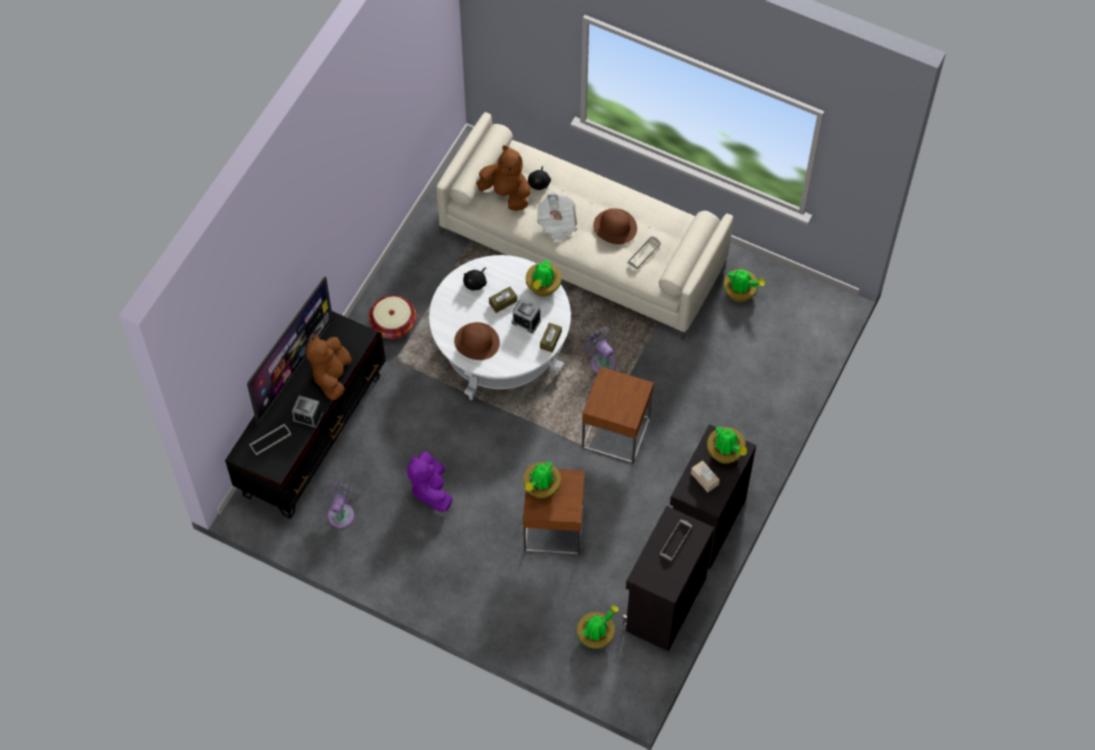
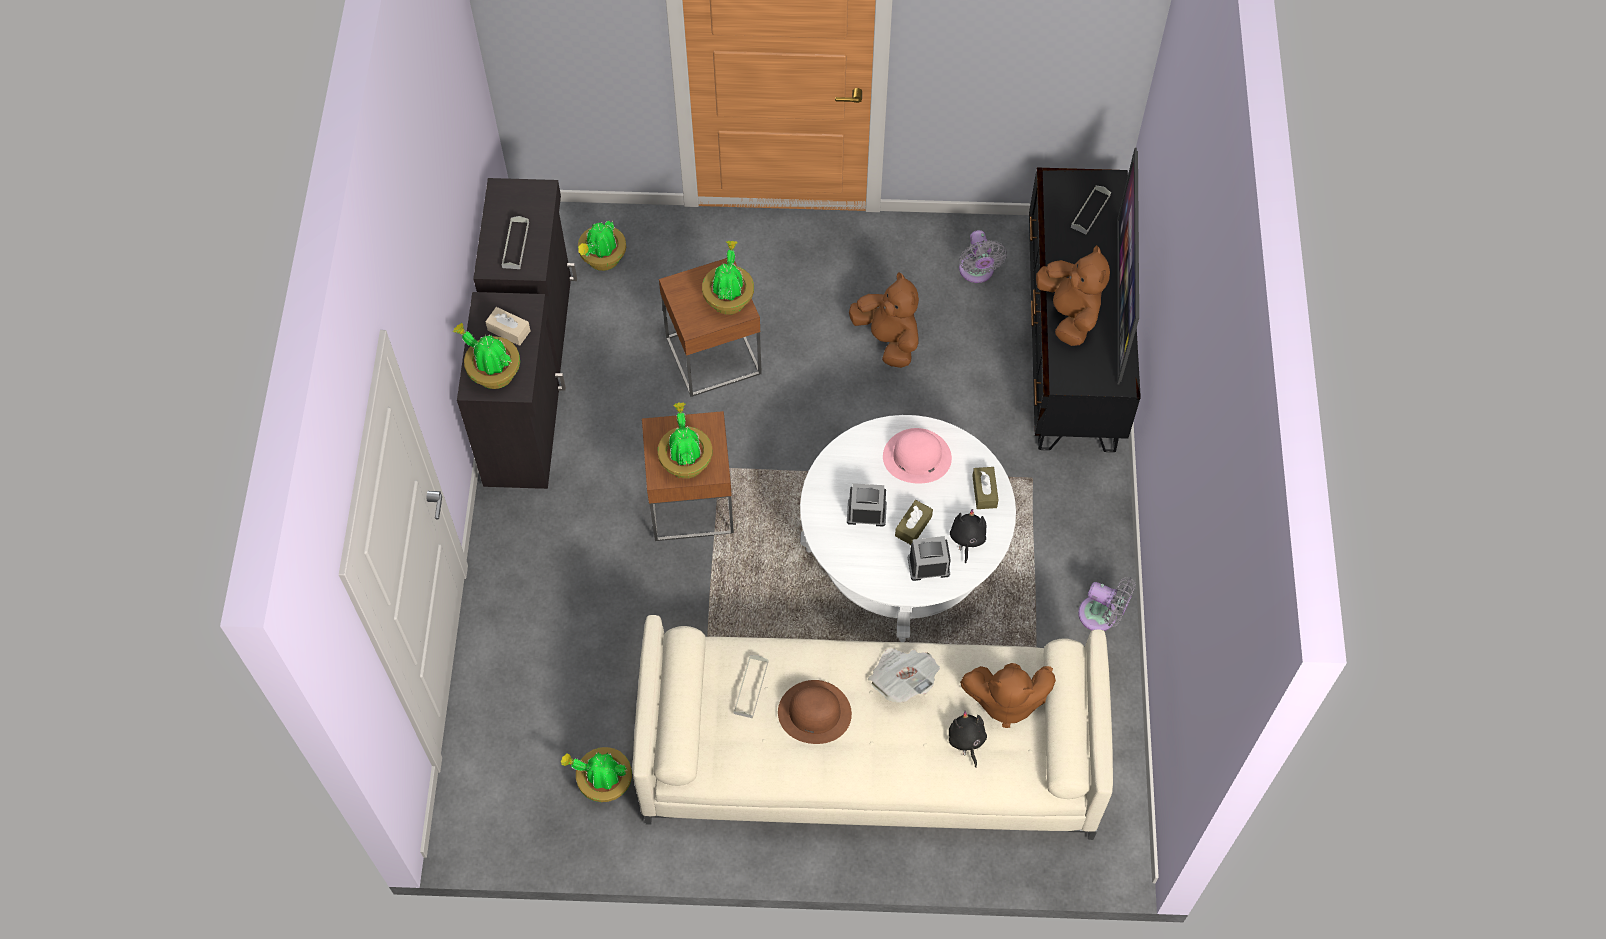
camera: 155 degrees right, 0 degrees up
alarm clock [292,395,323,429] -> alarm clock moved to [908,536,951,581]
basket [368,295,417,339] -> none
purple plush toy [407,452,453,512] -> brown plush toy [849,272,919,368]
brown hat [454,322,500,360] -> pink hat [883,428,952,483]
potted plant [526,259,561,297] -> potted plant moved to [658,403,712,478]
brown tissue box [540,323,562,353] -> brown tissue box moved to [972,467,998,509]
grey fan [582,327,616,373] -> grey fan moved to [1078,577,1136,631]

